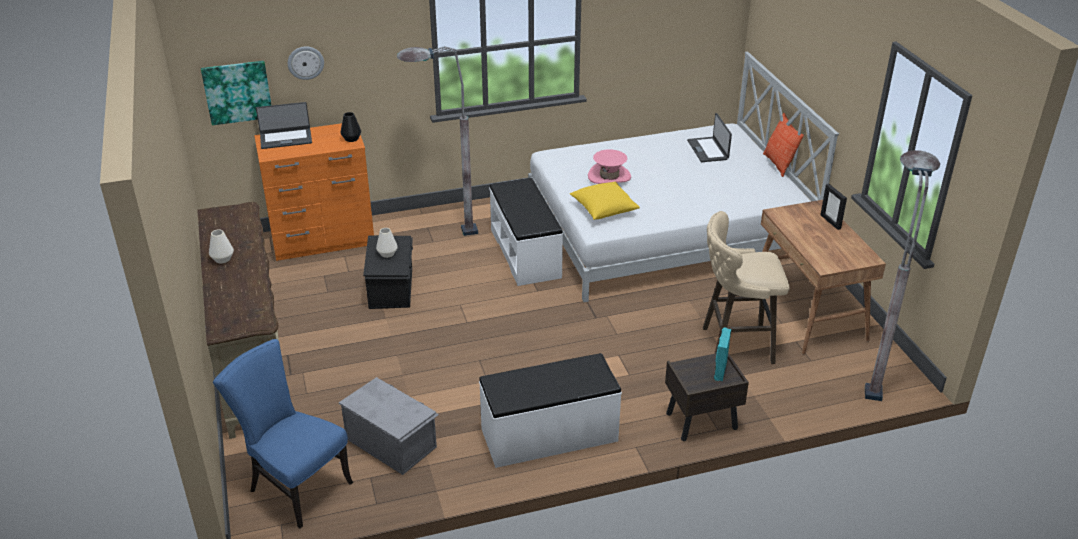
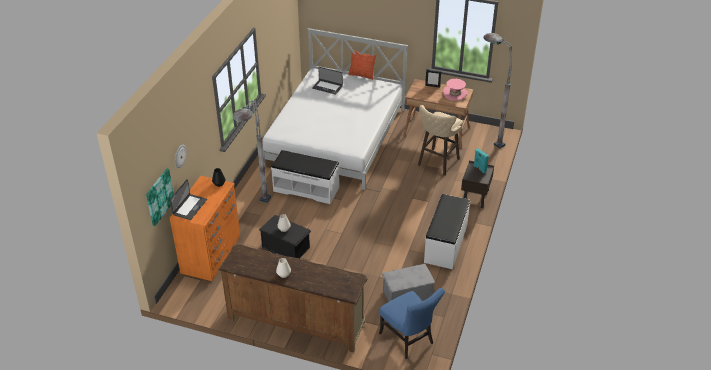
camera: 55 degrees left, 5 degrees up
blue chair [213,339,353,529] -> blue chair turned 105 degrees counterclockwise [379,288,445,359]
yellow pillow [570,182,640,220] -> none
pink hat [588,150,631,184] -> pink hat moved to [443,79,468,101]

